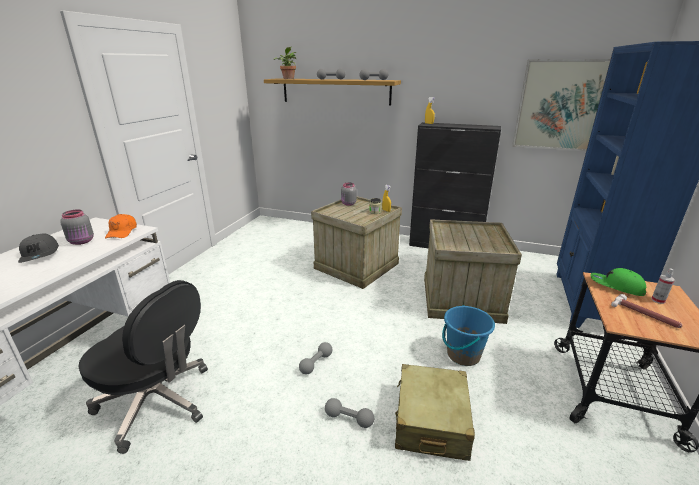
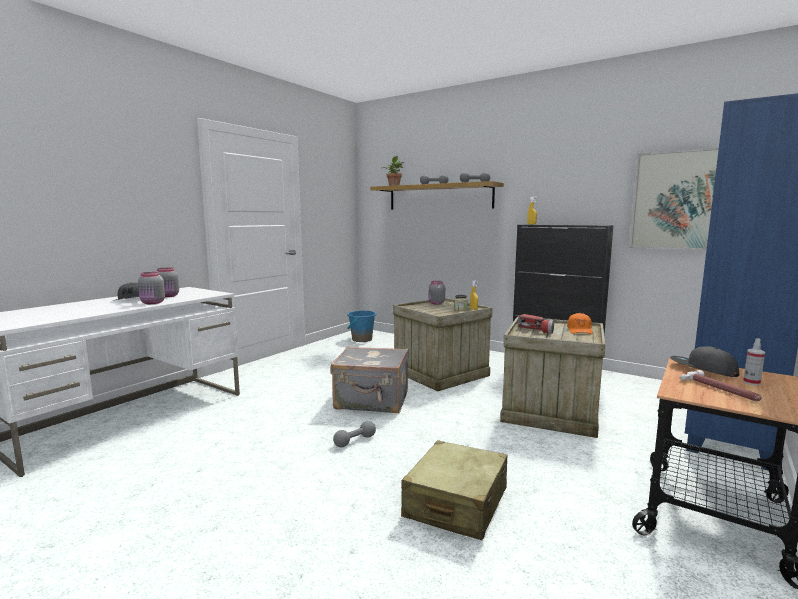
camera: 15 degrees right, 15 degrees down
black office chair [78,280,208,454] -> none
orange cap [105,214,137,238] -> orange cap moved to [567,313,593,335]
grey dumbbell [325,398,374,428] -> none
blue bucket [442,305,495,366] -> blue bucket moved to [347,311,376,342]
green cap [590,268,647,296] -> grey cap [670,346,739,377]
none -> grey jar [138,272,165,304]
none -> grey suitcase [330,346,409,413]
none -> flashlight [516,314,554,334]

